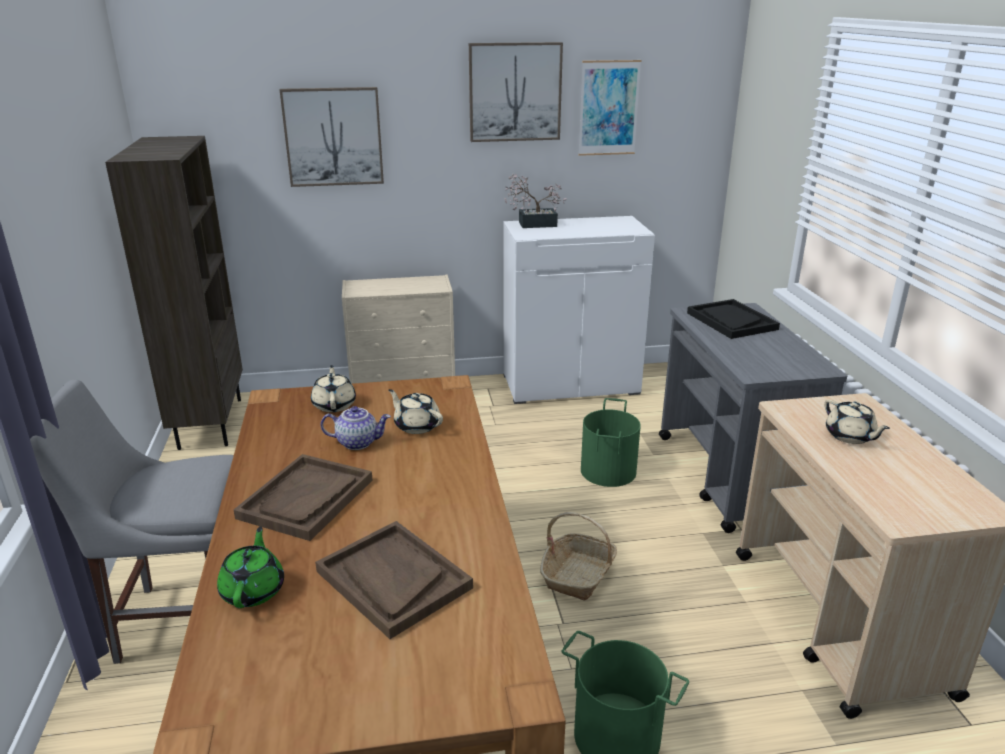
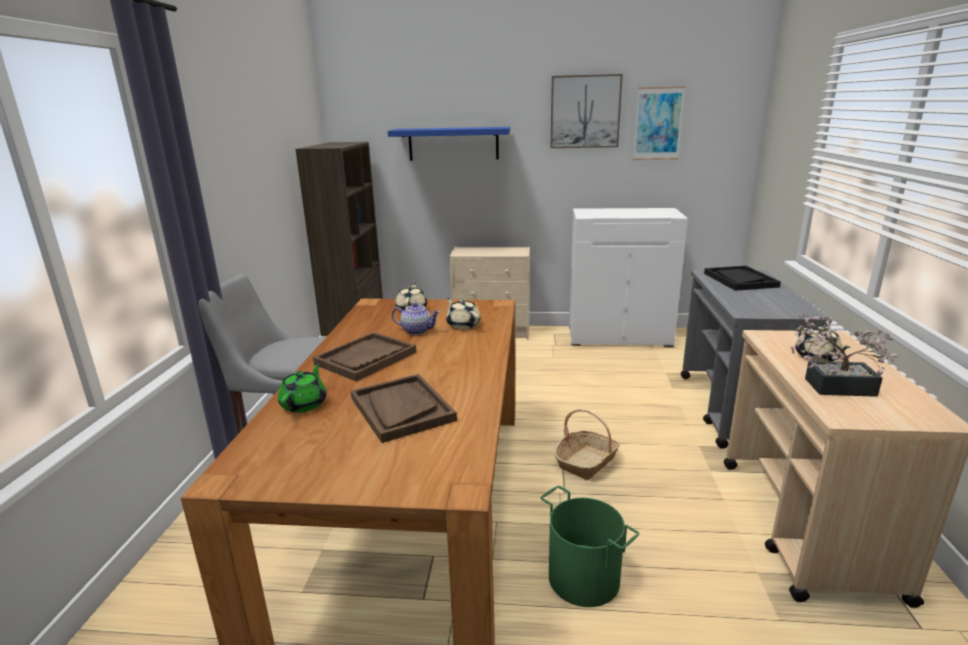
camera: 15 degrees right, 5 degrees down
picture [280,87,384,187] -> blue shelf [388,127,510,161]
potted plant [504,174,567,228] -> potted plant moved to [791,310,897,397]
green bucket [581,398,641,487] -> none

